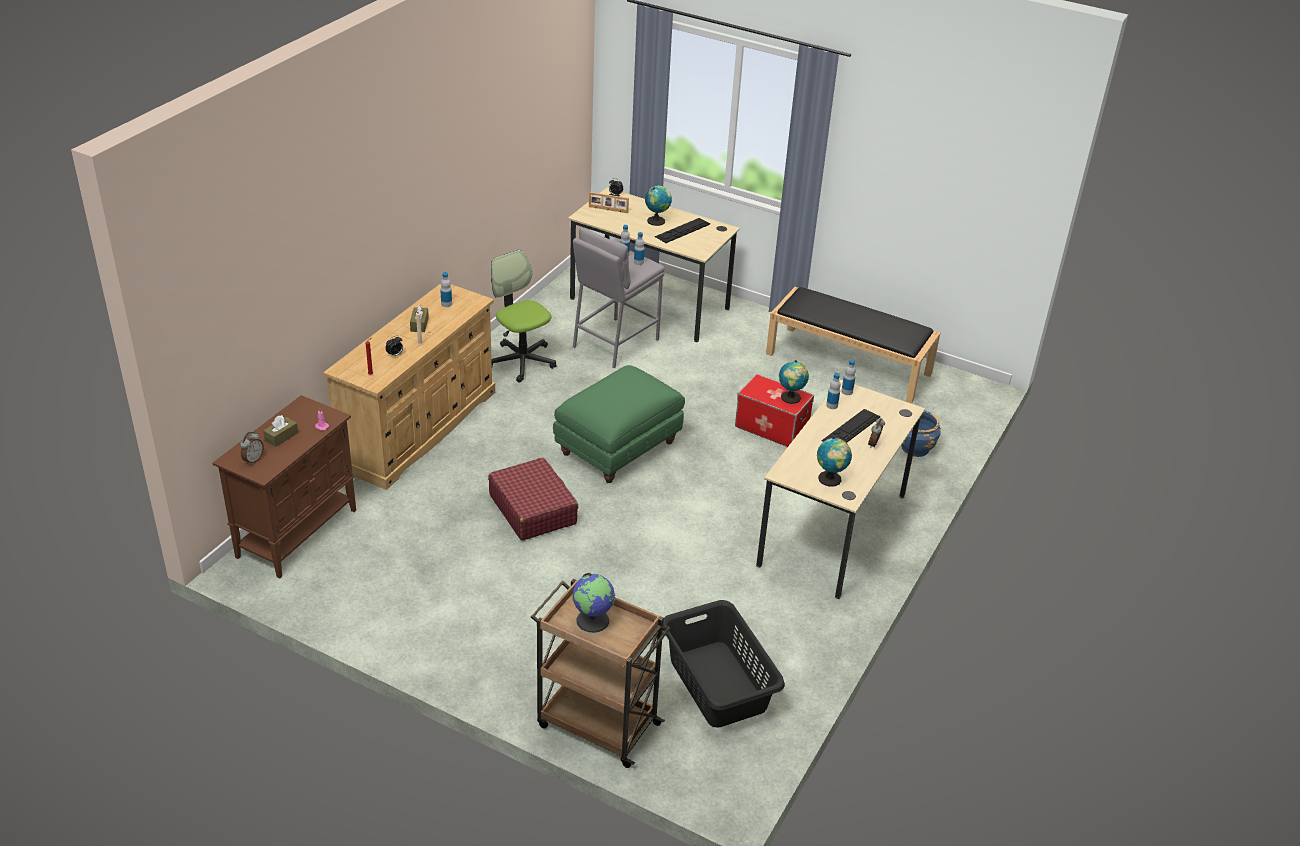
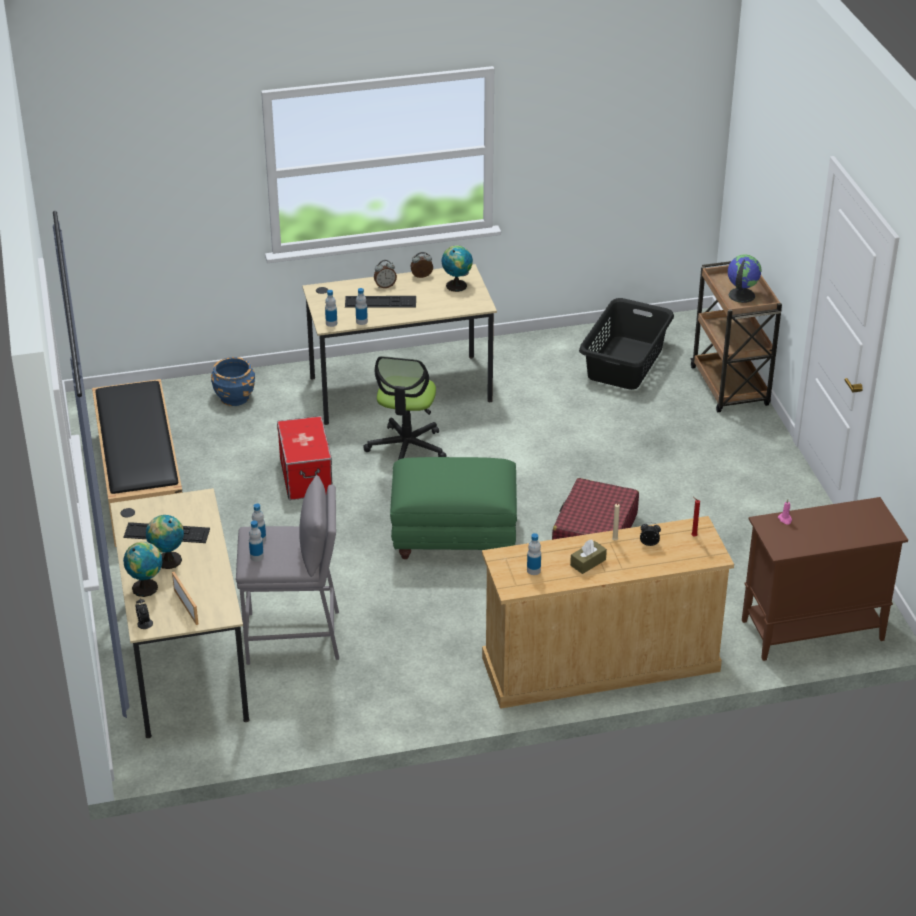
camera: 130 degrees left, 0 degrees up
alarm clock [240,432,264,465] -> alarm clock moved to [410,252,433,278]
brown tissue box [263,415,298,447] -> none
office chair [491,250,557,382] -> office chair moved to [363,356,447,460]
globe [779,360,809,404] -> globe moved to [123,542,163,597]

